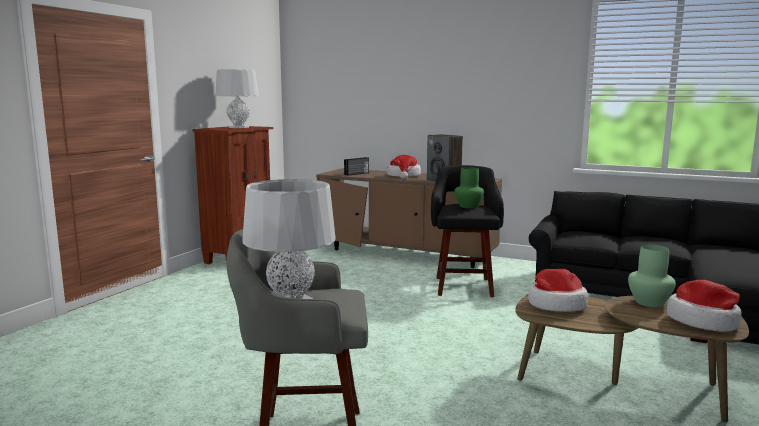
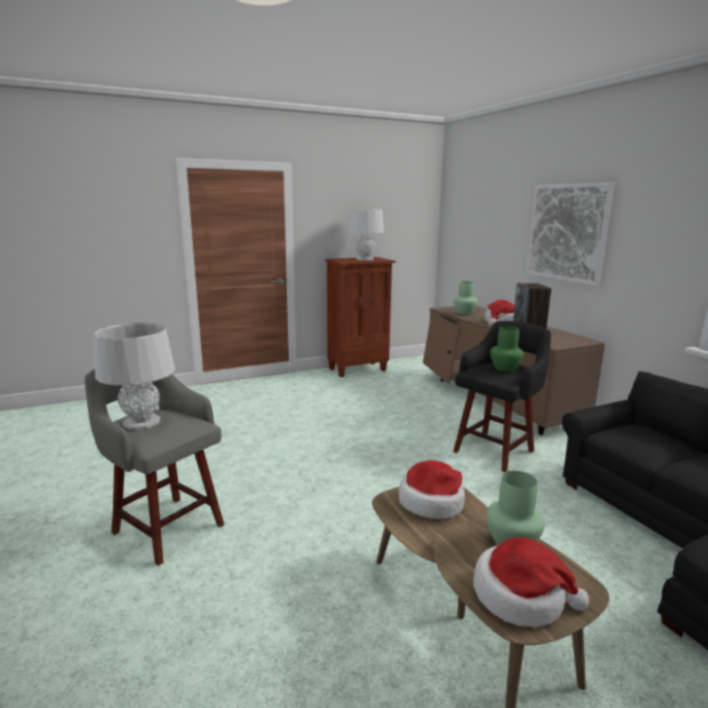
camera: 40 degrees right, 5 degrees up
radio [344,157,369,176] -> green vase [454,281,478,315]
none -> picture [526,182,615,286]

